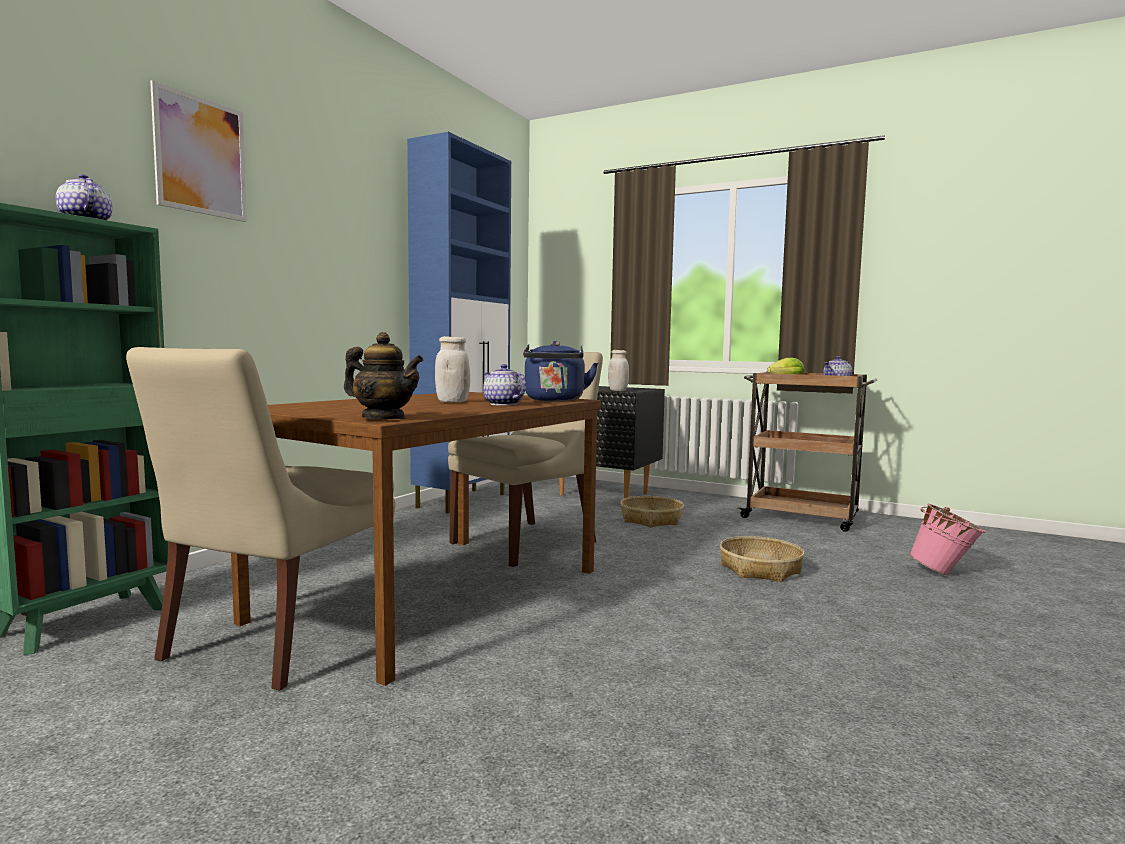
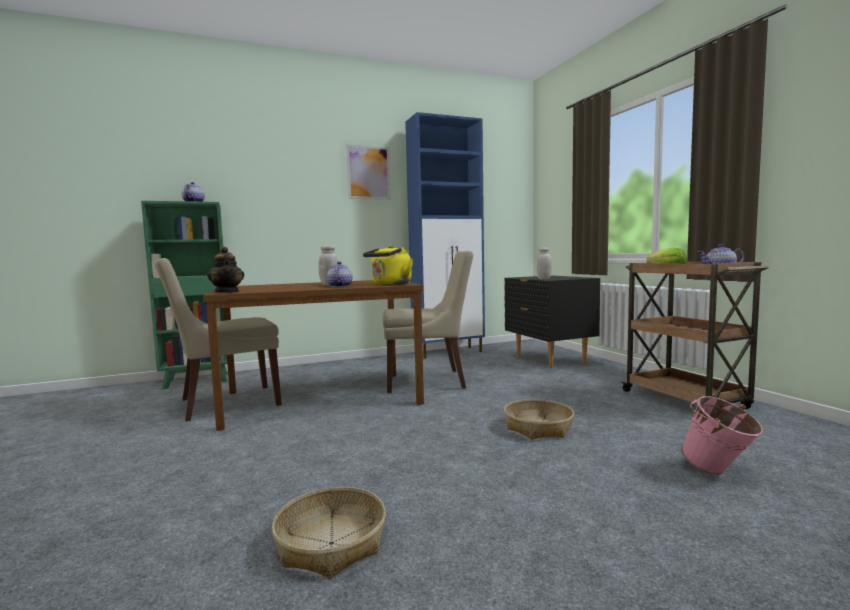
camera: 40 degrees right, 0 degrees up
picture [150,80,247,222] -> picture moved to [346,145,391,200]
blue kettle [523,341,598,401] -> yellow kettle [363,245,413,285]
basket [620,496,684,527] -> basket moved to [272,487,386,578]

